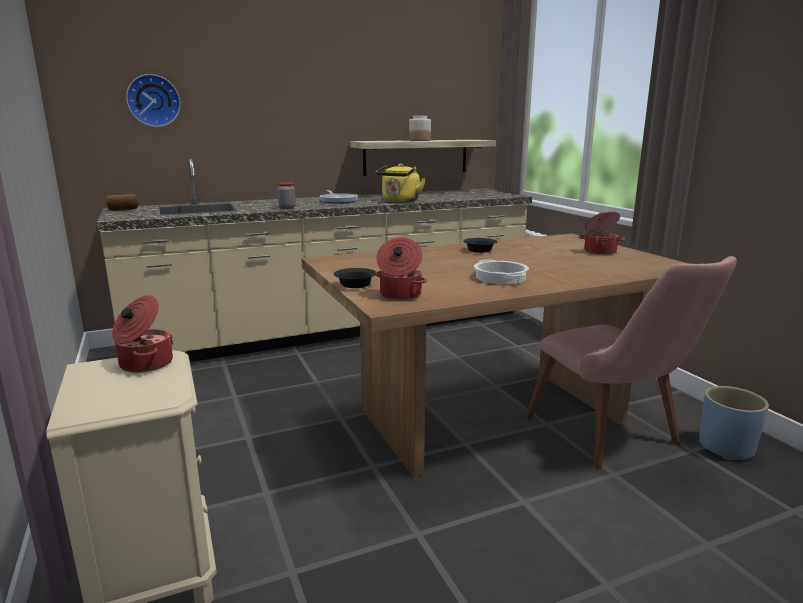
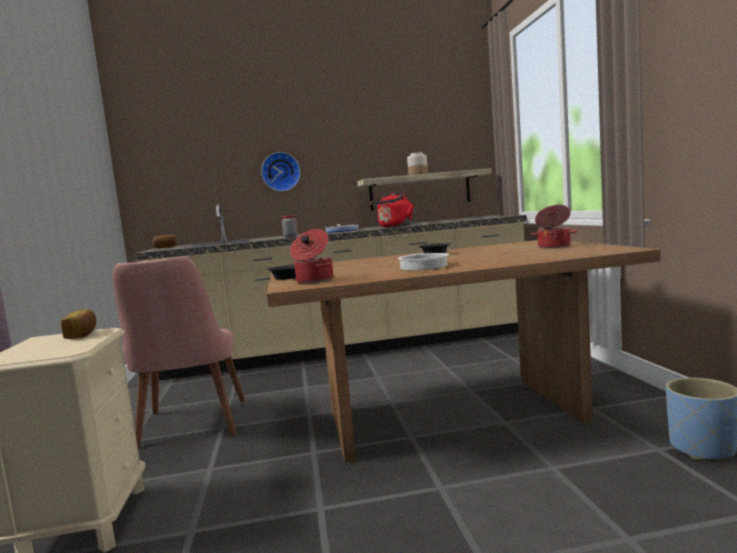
camera: 15 degrees right, 10 degrees down
cooking pot [112,295,174,373] -> bread [61,309,96,339]
wall clock [126,74,181,127] -> wall clock moved to [261,152,300,191]
yellow kettle [376,164,426,202] -> red kettle [370,193,414,228]
pink chair [525,256,737,470] -> pink chair moved to [113,257,245,449]

